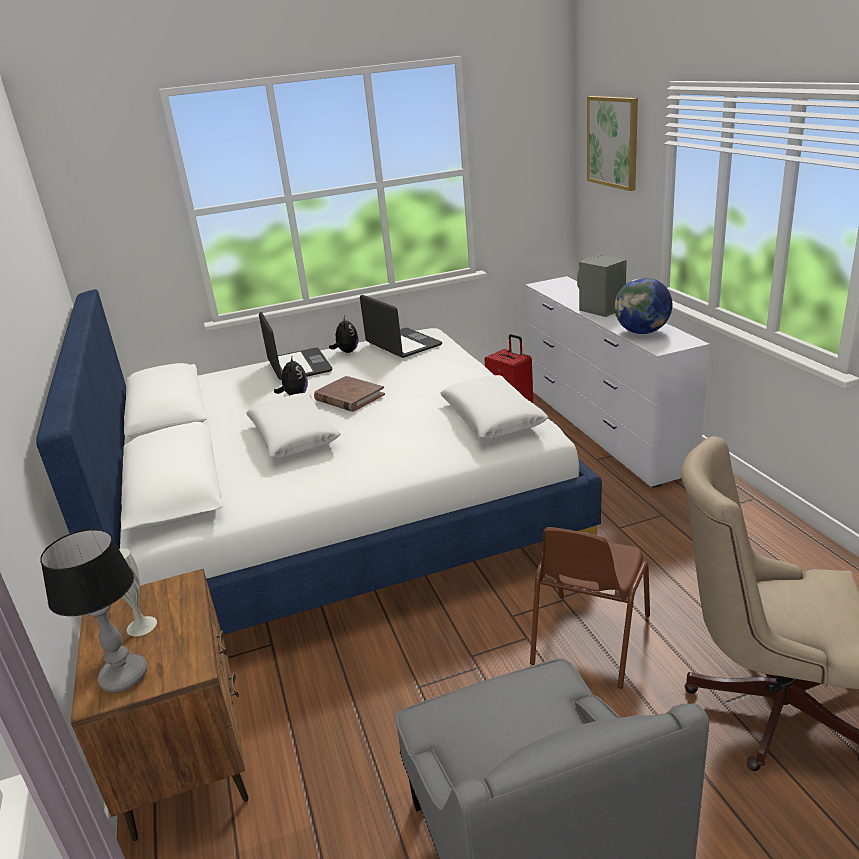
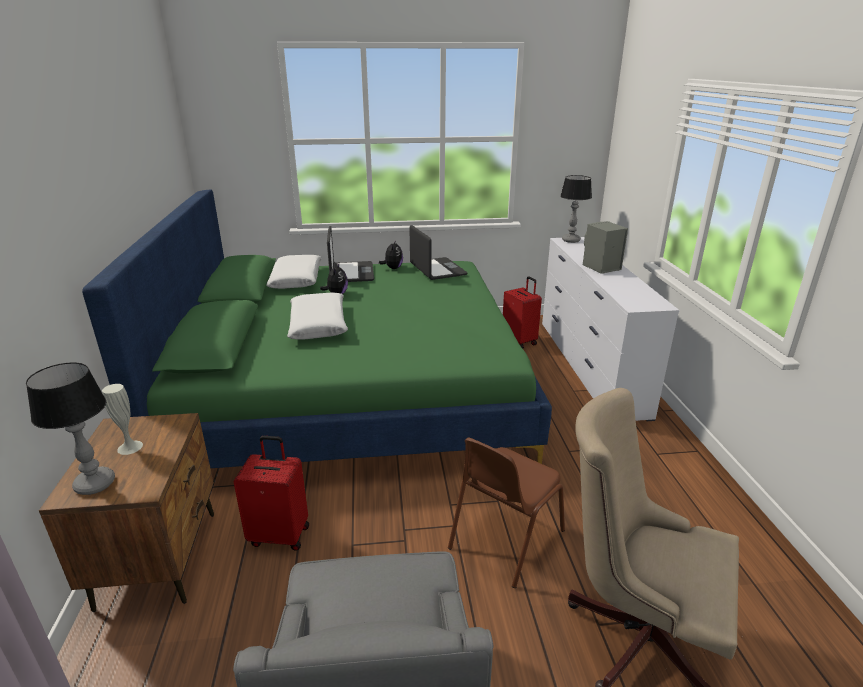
camera: 10 degrees right, 0 degrees up
white bed [36,289,602,635] -> green bed [82,190,552,468]
brown book [314,376,385,412] -> none
white pillow [440,375,548,439] -> white pillow moved to [266,255,322,289]
picture [587,96,638,191] -> none
globe [615,278,672,334] -> none
none -> red suitcase [234,436,309,551]
none -> table lamp [560,175,592,243]

